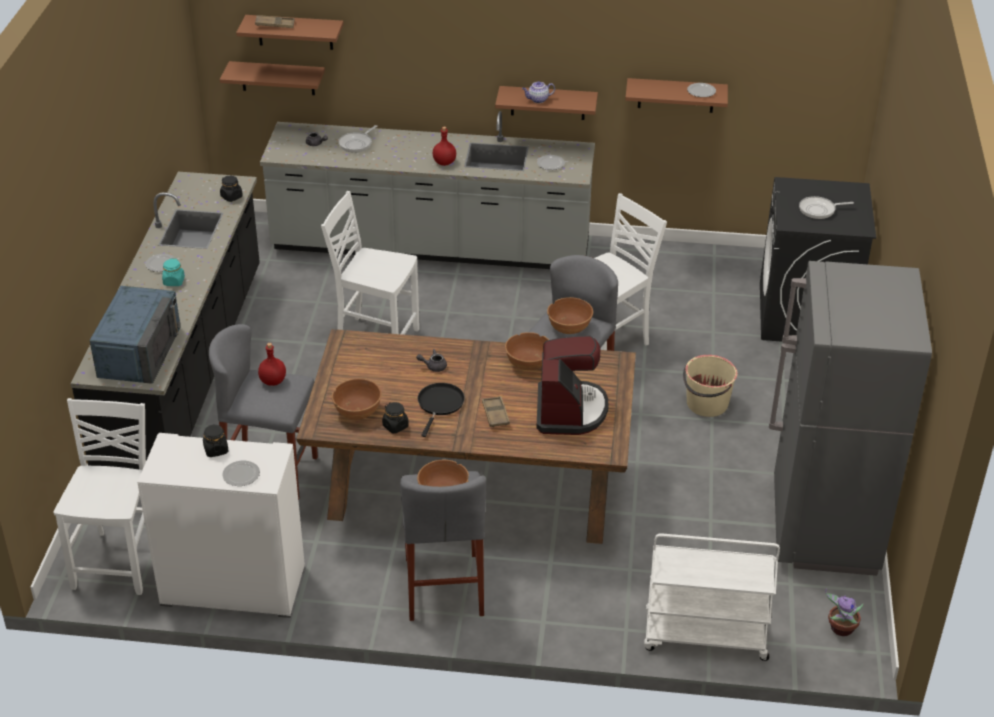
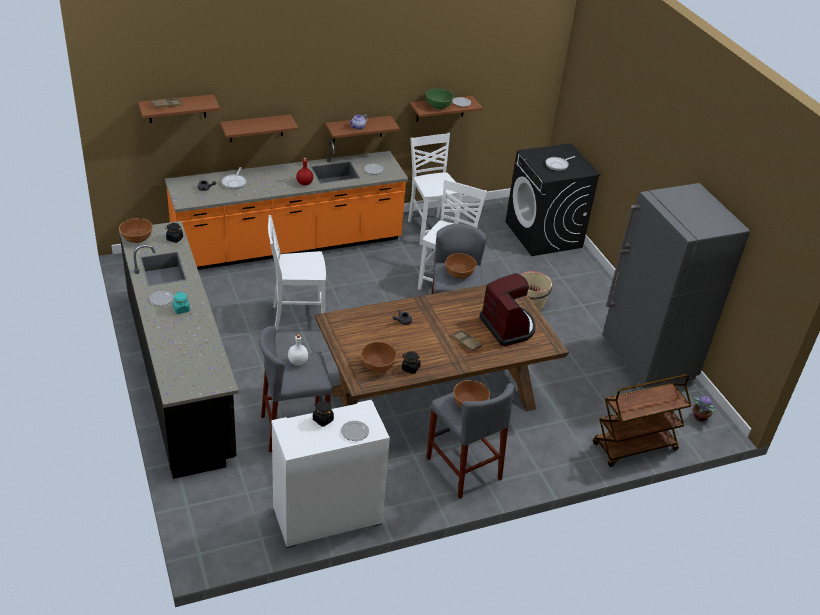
camera: 30 degrees left, 0 degrees up
white chair [53,398,146,595] -> white chair moved to [408,133,463,245]
blue microwave [90,286,181,384] -> none
brown shelf [220,61,325,95] -> brown shelf moved to [220,114,298,142]
red bottle [258,343,286,386] -> white bottle [288,334,308,365]
grey counter [260,111,595,269] -> orange counter [165,140,408,270]
black frying pan [418,383,465,437] -> none
brown bowl [505,332,549,370] -> brown bowl moved to [119,218,153,243]
white cart [644,533,780,661] -> brown cart [593,374,692,467]
none -> green bowl [426,89,454,109]

